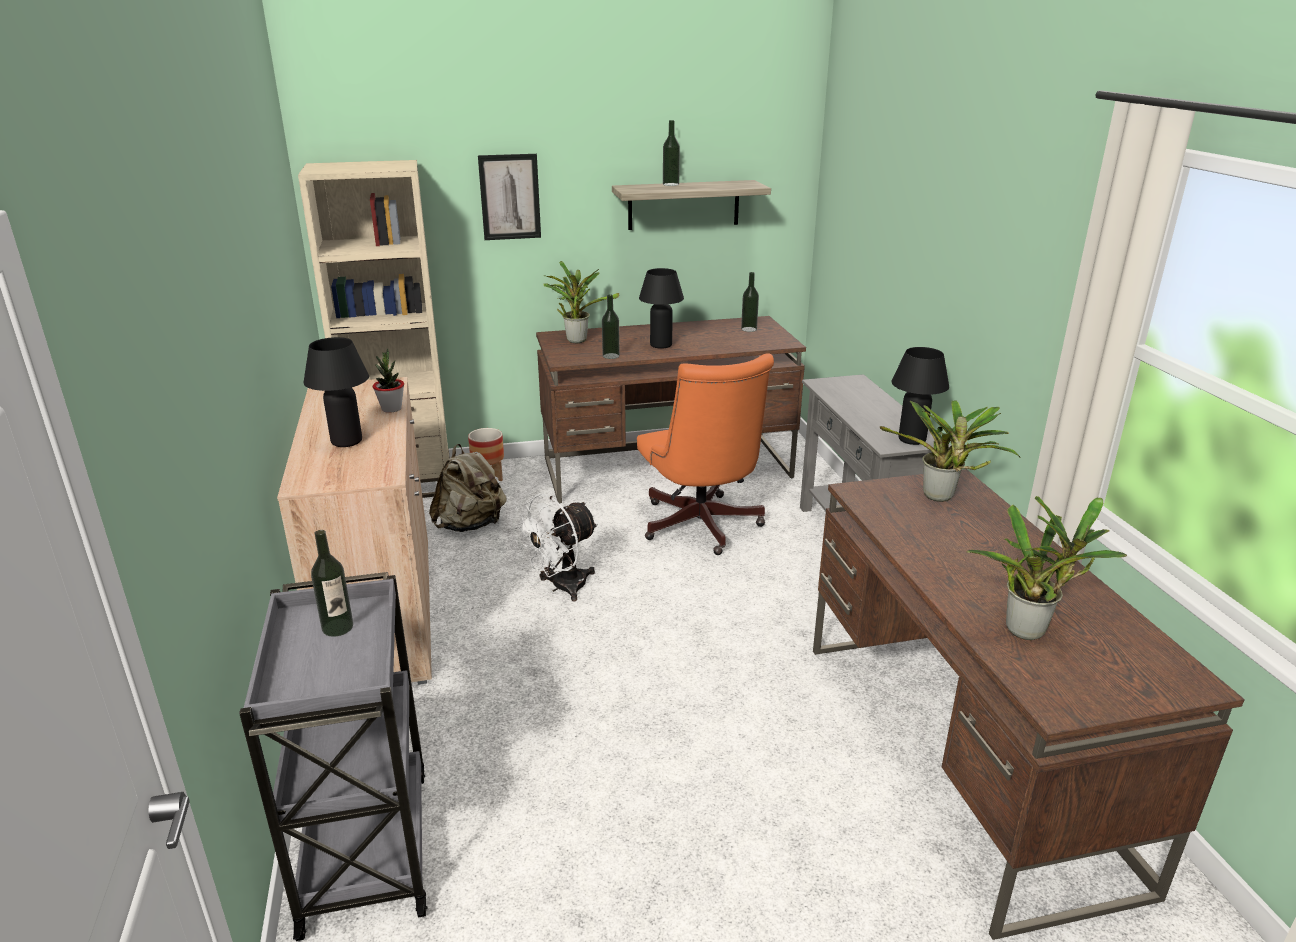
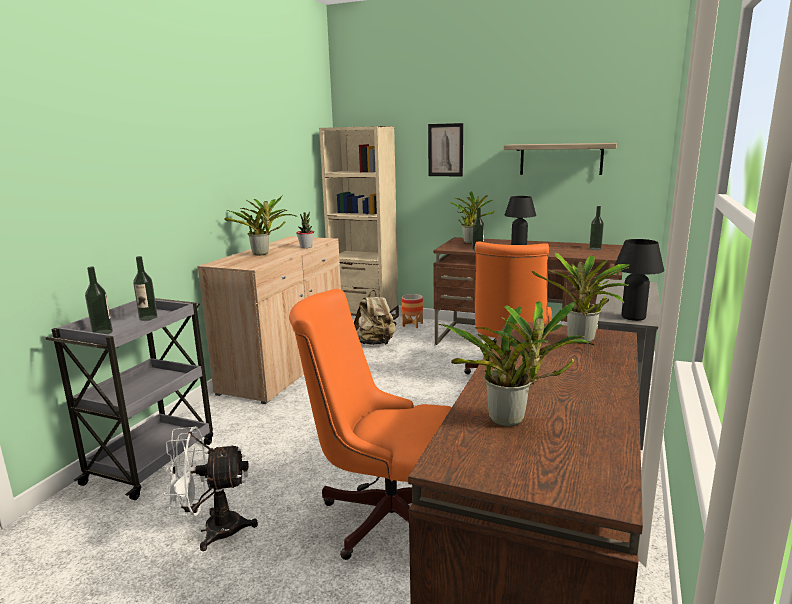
camera: 35 degrees right, 10 degrees down
black table lamp [303,337,369,447] -> potted plant [224,195,297,255]
white fan [513,494,598,601] -> white fan moved to [163,426,258,551]
bottle [663,120,680,186] -> bottle moved to [85,267,113,334]
none -> orange office chair [289,289,452,560]

